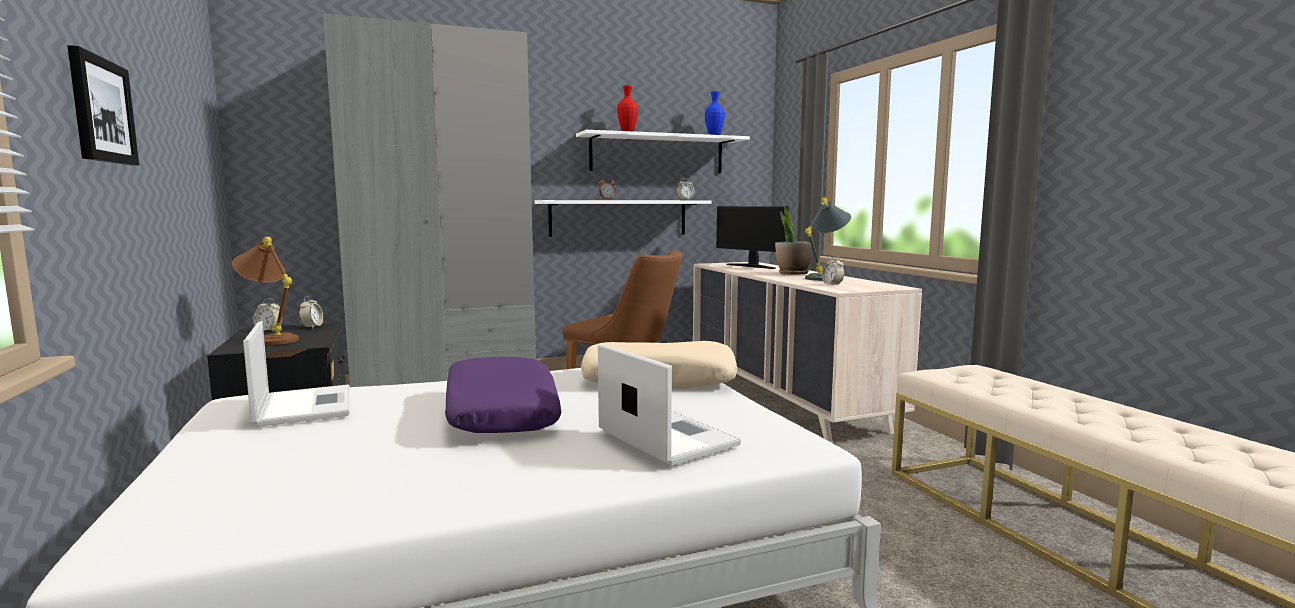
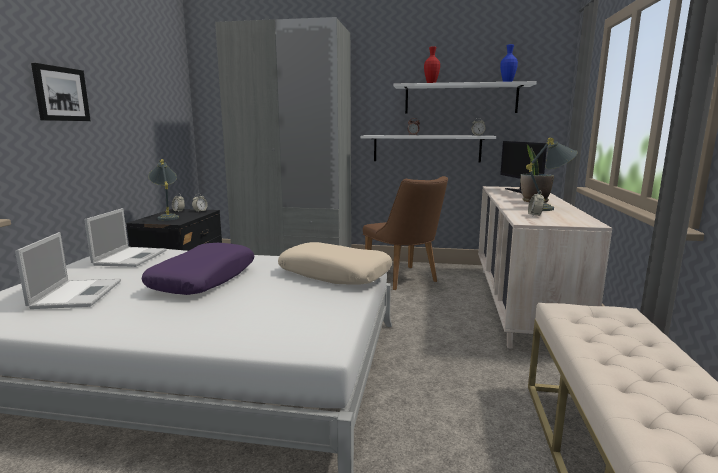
camera: 30 degrees right, 5 degrees up
brown table lamp [232,237,299,345] -> grey table lamp [148,159,179,221]
laptop [598,344,741,466] -> laptop moved to [15,232,121,309]

